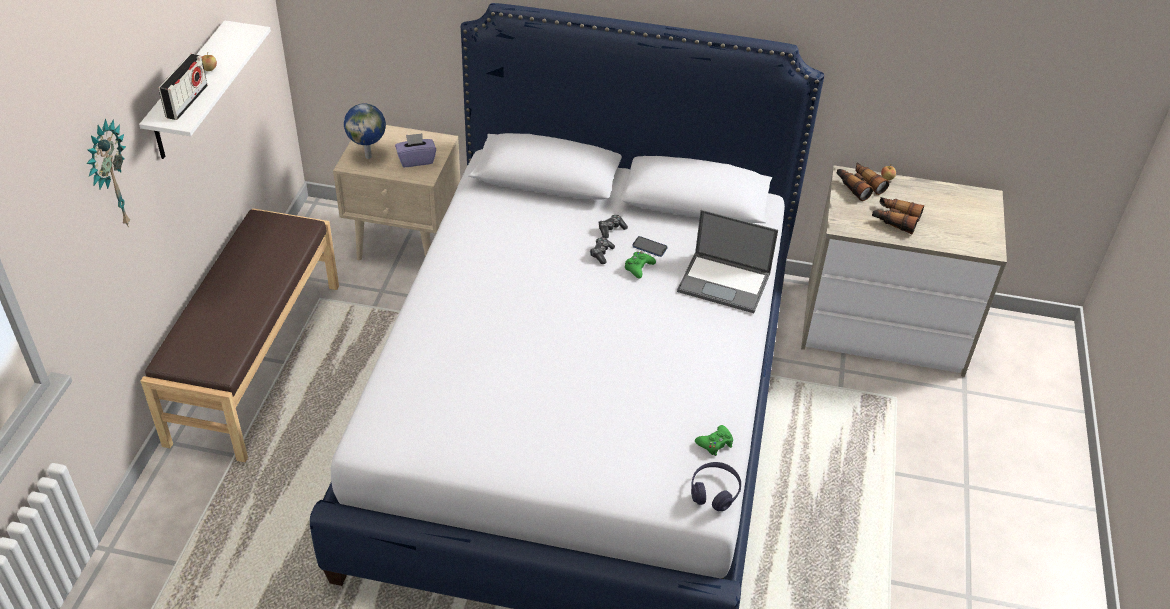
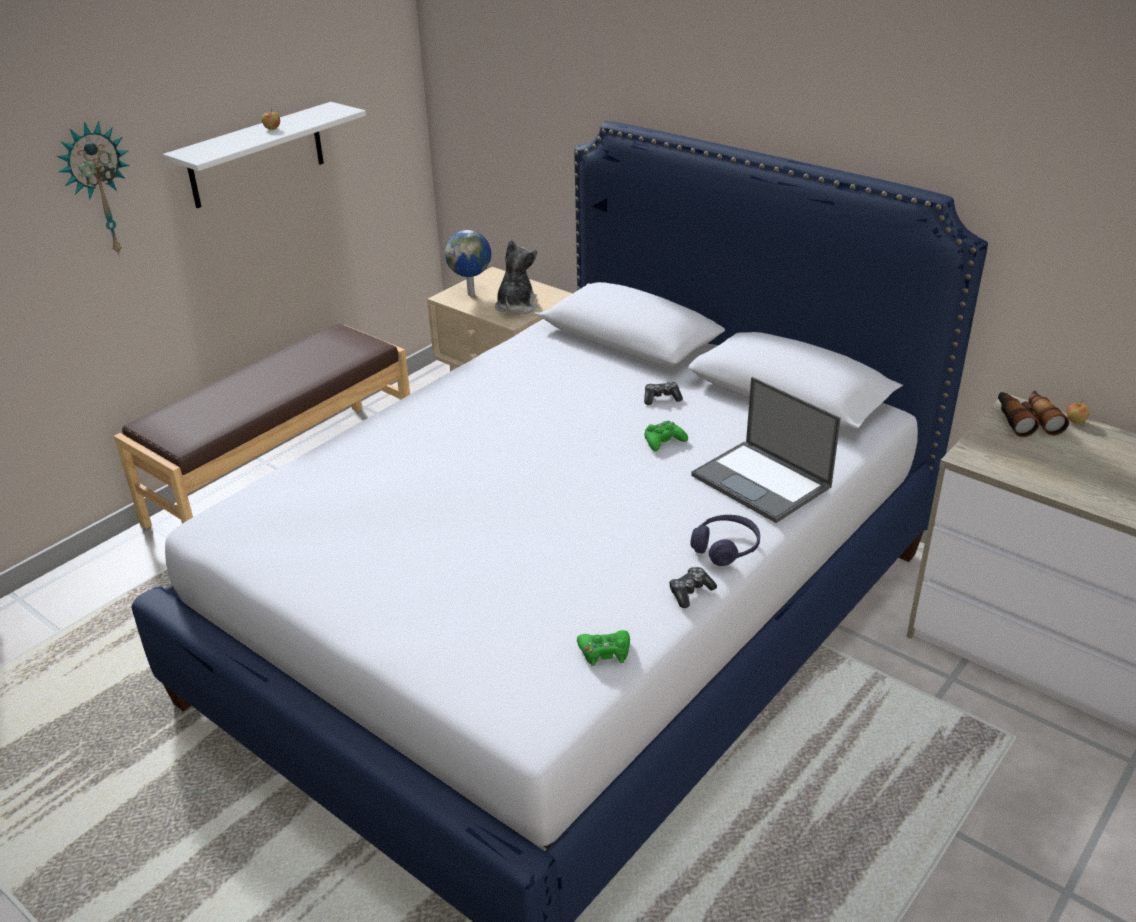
camera: 30 degrees right, 10 degrees down
radio [159,54,208,120] -> none
purple tissue box [395,133,436,167] -> plush toy [495,240,537,314]
game controller [590,237,615,264] -> game controller moved to [669,567,717,608]
phone [632,236,668,257] -> none
purple headphones [691,462,741,511] -> purple headphones moved to [690,515,760,566]
binoculars [872,197,924,234] -> none

